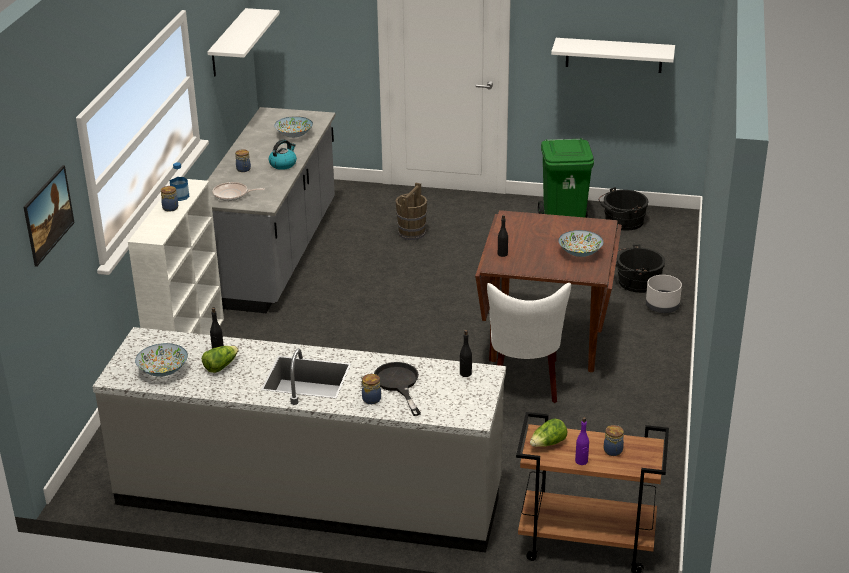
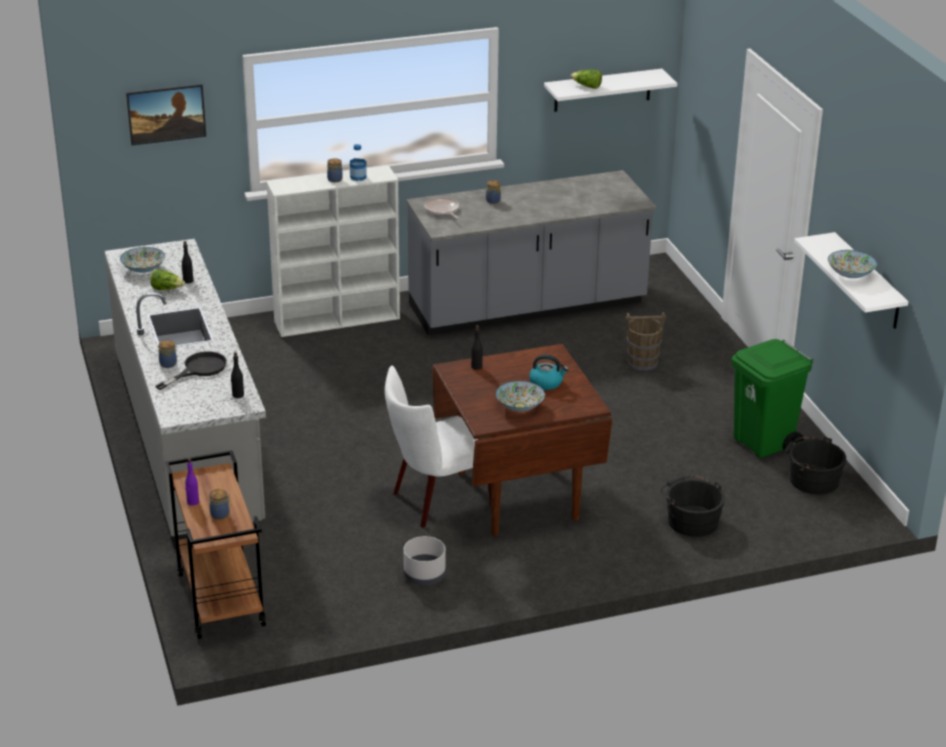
camera: 60 degrees right, 0 degrees up
kettle [269,139,297,170] -> kettle moved to [529,354,569,390]
bowl [274,116,313,138] -> bowl moved to [828,250,878,278]
lettuce [530,418,567,447] -> lettuce moved to [571,70,602,89]
grey planter [646,275,682,313] -> grey planter moved to [404,536,446,586]

